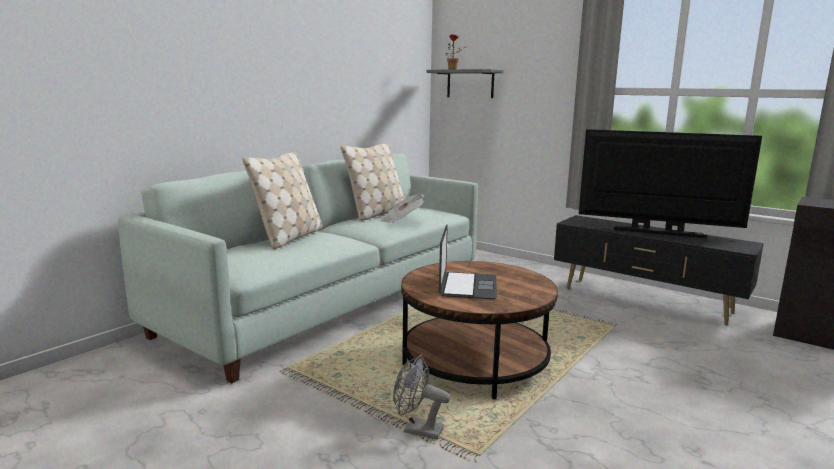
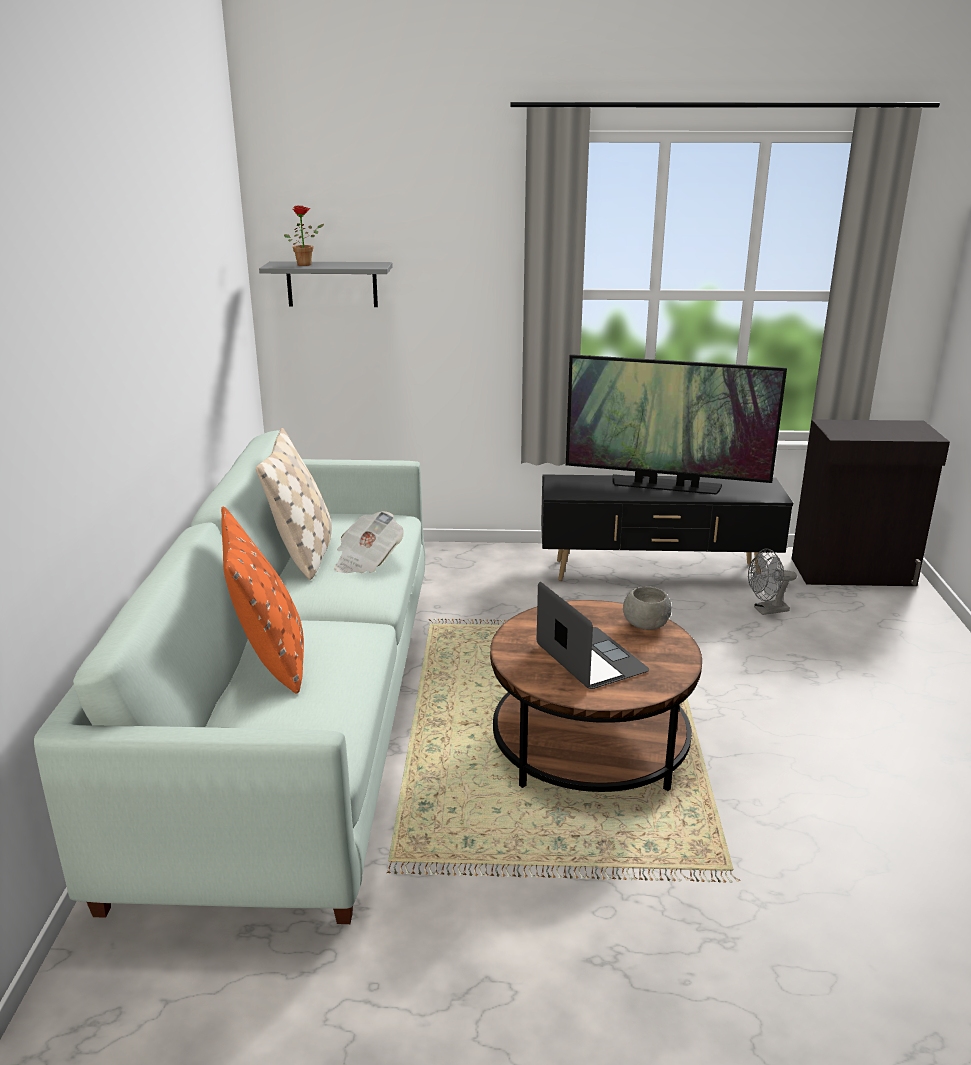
camera: 35 degrees left, 10 degrees up
beige pillow [242,151,323,249] -> orange pillow [221,507,304,694]
grey fan [393,355,451,440] -> grey fan moved to [748,548,797,615]
television [579,129,762,238] -> television turned 150 degrees counterclockwise [566,354,787,494]
none -> grey bowl [623,586,672,630]

